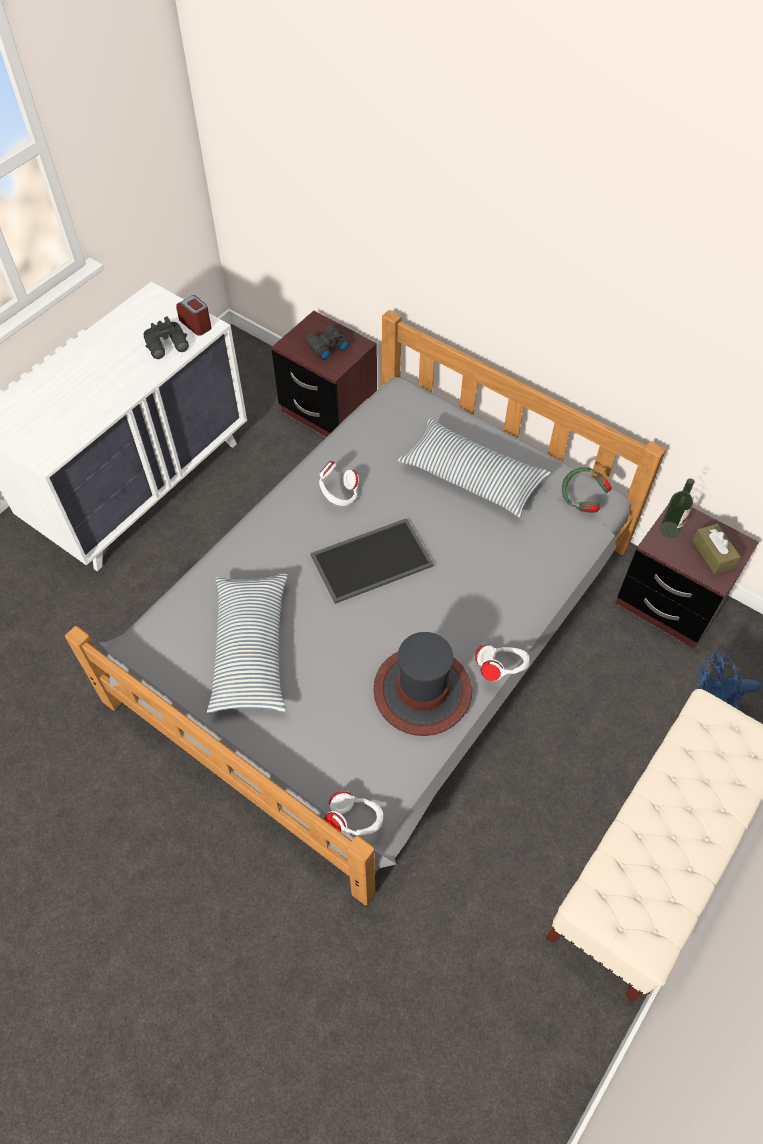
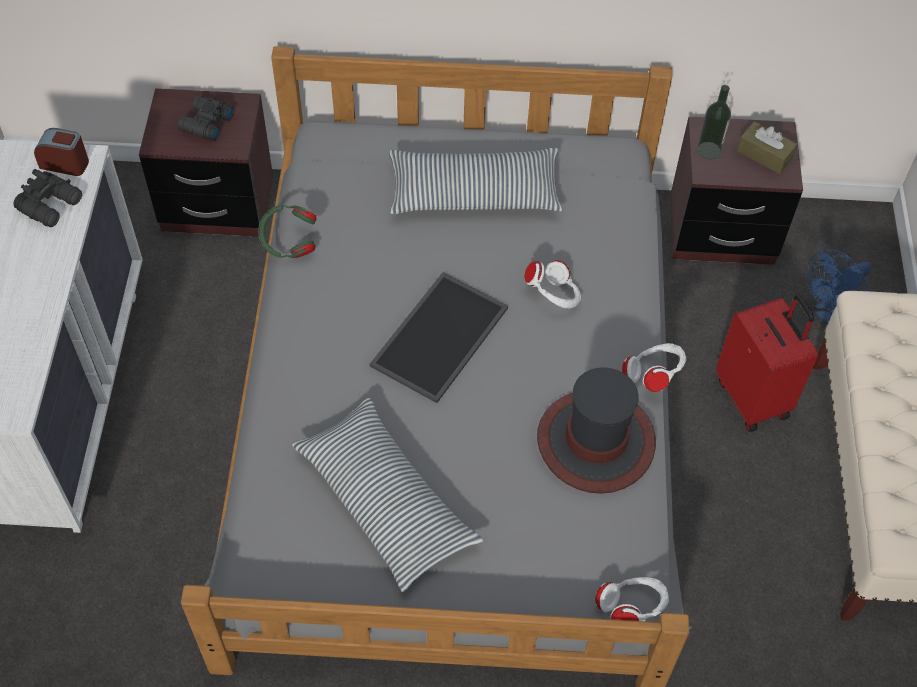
camera: 35 degrees left, 0 degrees up
white headphones [319,461,359,506] -> white headphones moved to [524,260,581,308]
green headphones [562,467,612,512] -> green headphones moved to [258,205,317,258]
none -> red suitcase [716,294,818,432]

